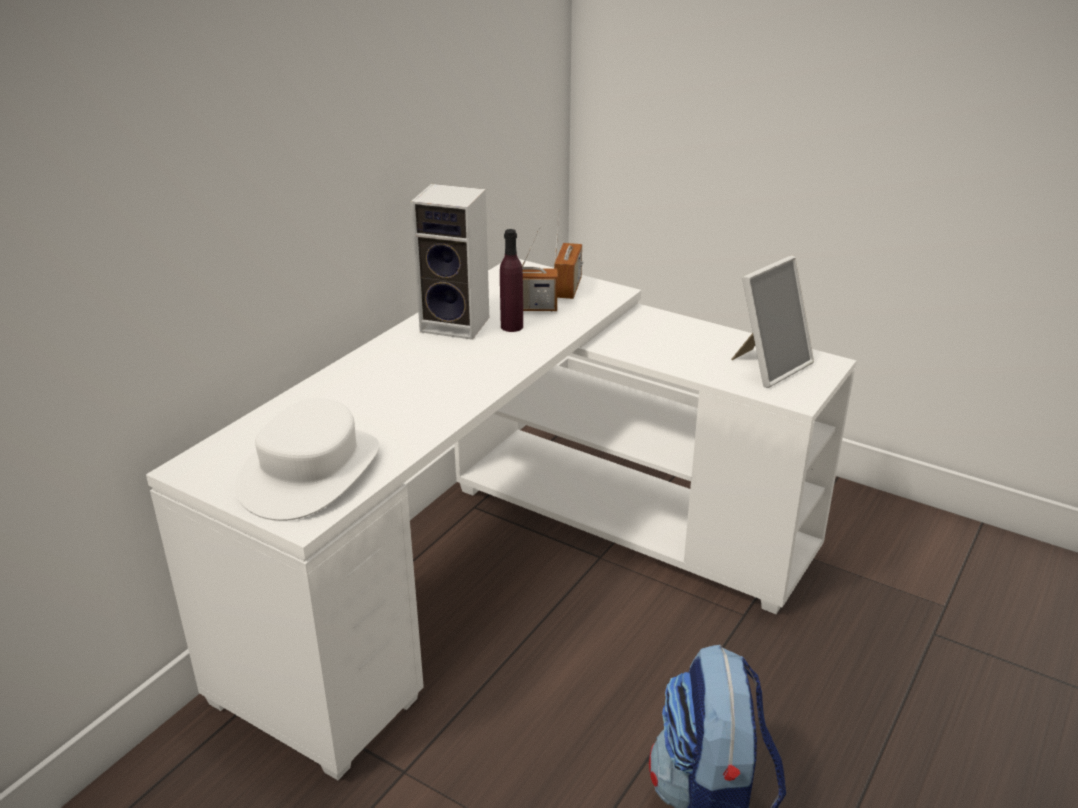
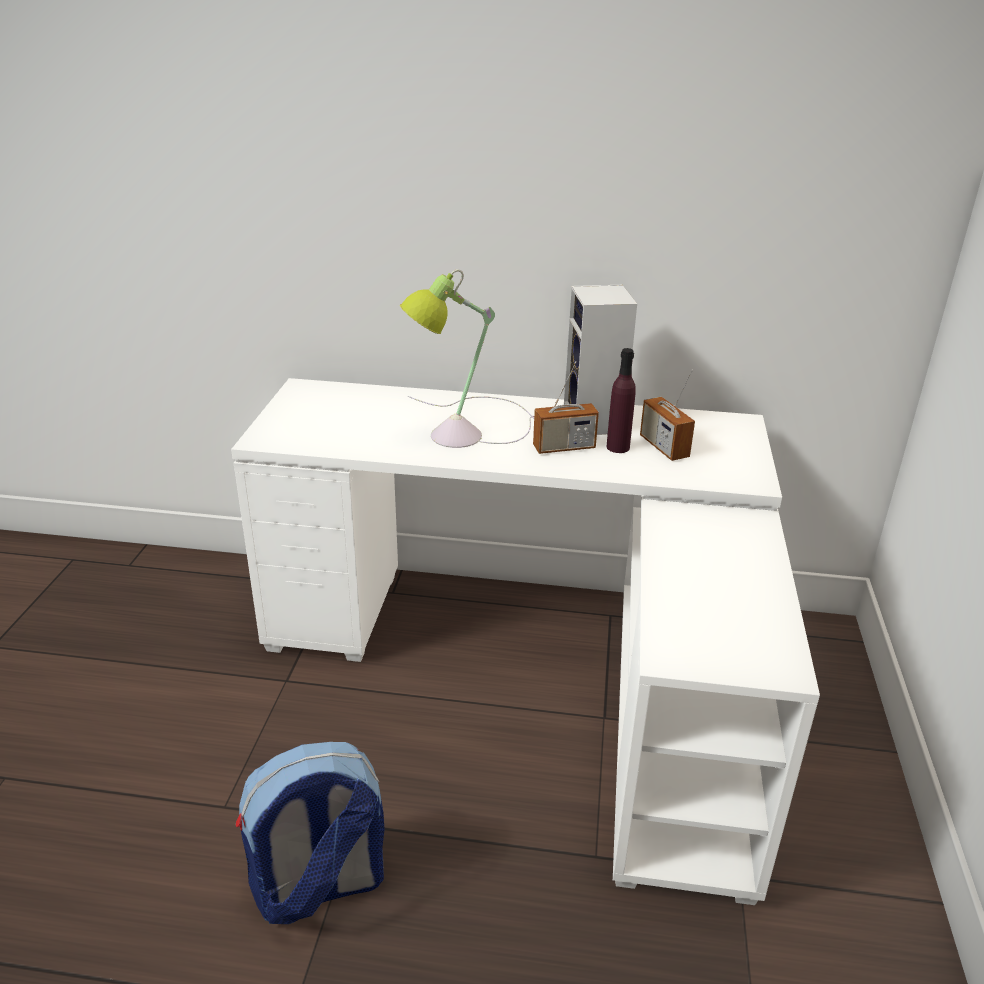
camera: 65 degrees right, 0 degrees up
white hat [235,398,380,521] -> none
radio [554,210,583,299] -> radio moved to [533,361,599,454]
picture frame [731,256,814,388] -> none
none -> table lamp [400,269,534,448]

